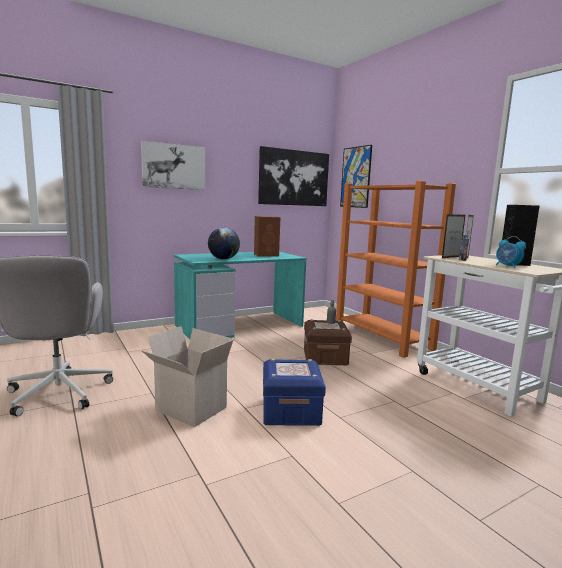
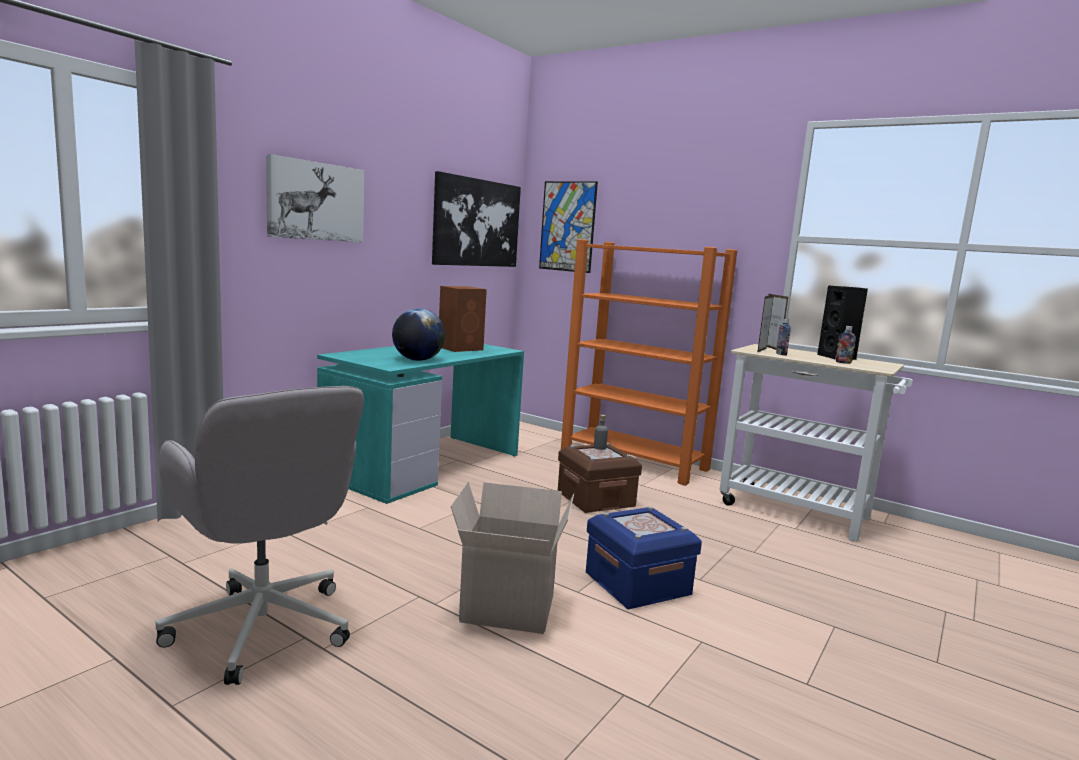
camera: 25 degrees left, 0 degrees up
alarm clock [496,236,526,268] -> bottle [835,326,856,364]

